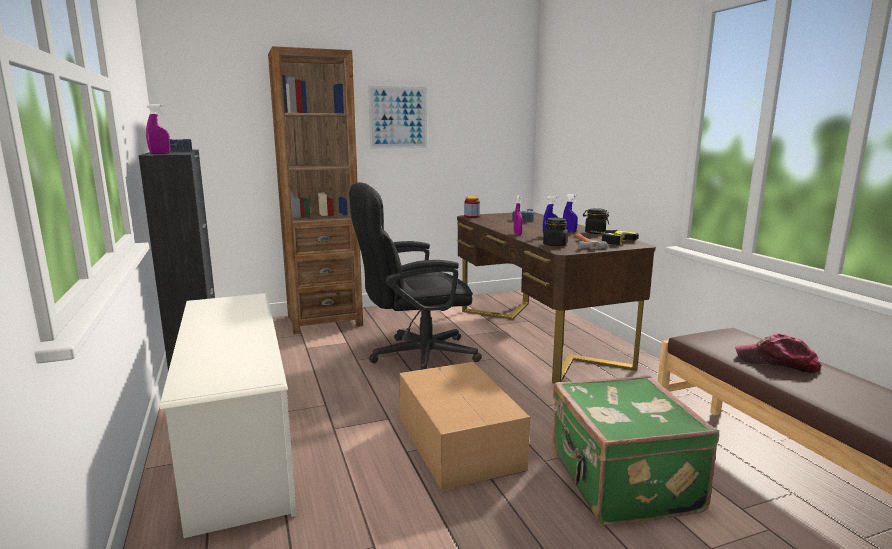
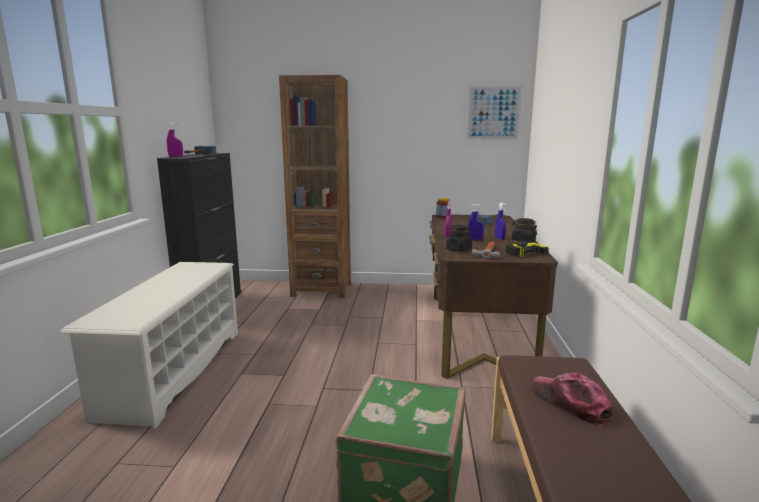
camera: 25 degrees right, 0 degrees up
black office chair [350,182,482,370] -> none
picture [368,86,427,149] -> picture moved to [467,86,522,140]
cardboard box [399,362,530,491] -> none

